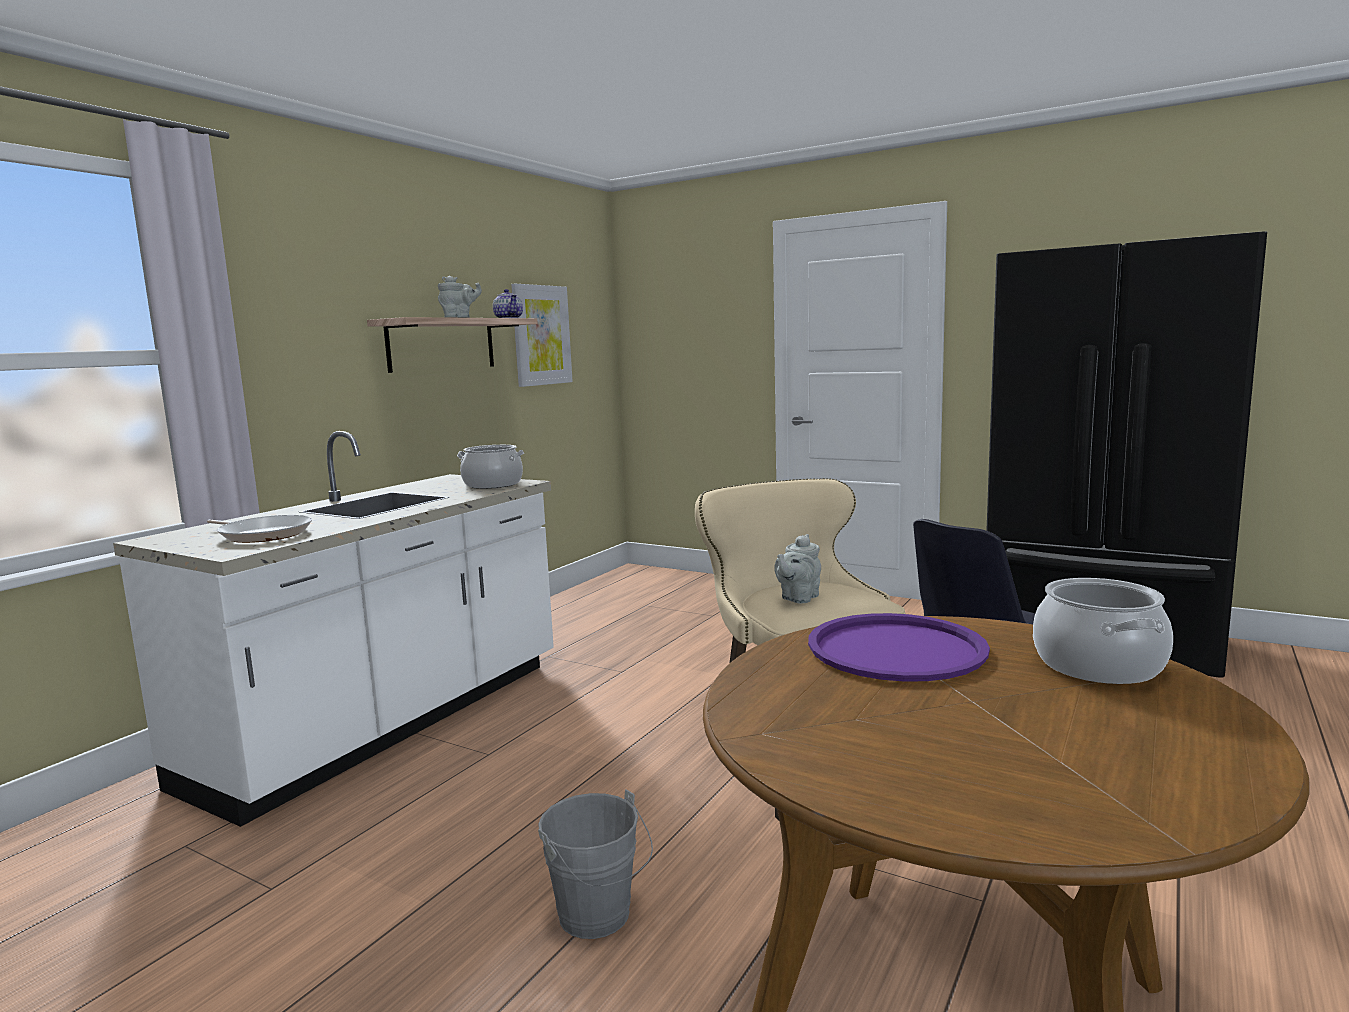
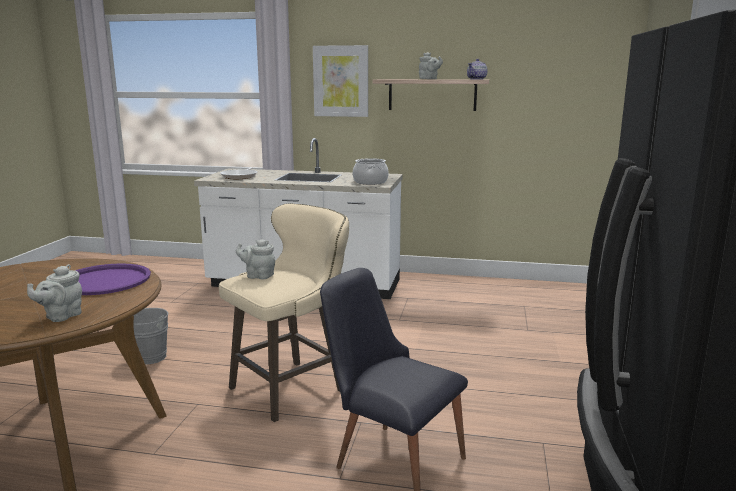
camera: 70 degrees right, 5 degrees up
picture [511,284,573,387] -> picture moved to [313,45,368,117]
cooking pot [1033,578,1173,684] -> grey teapot [27,264,82,322]

